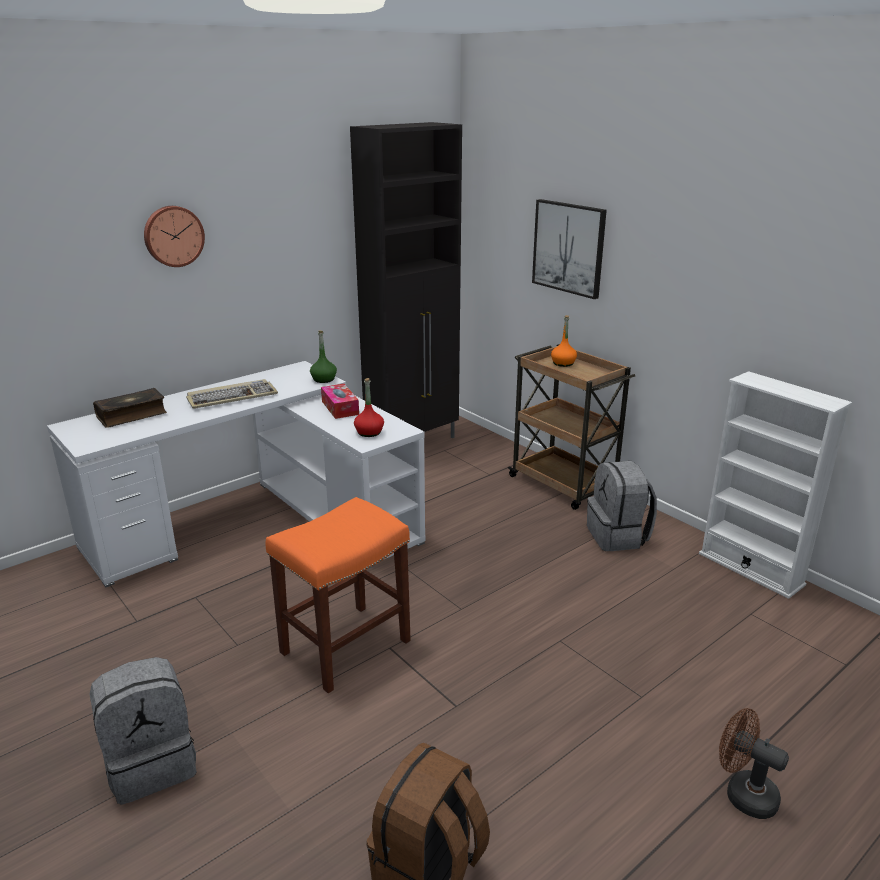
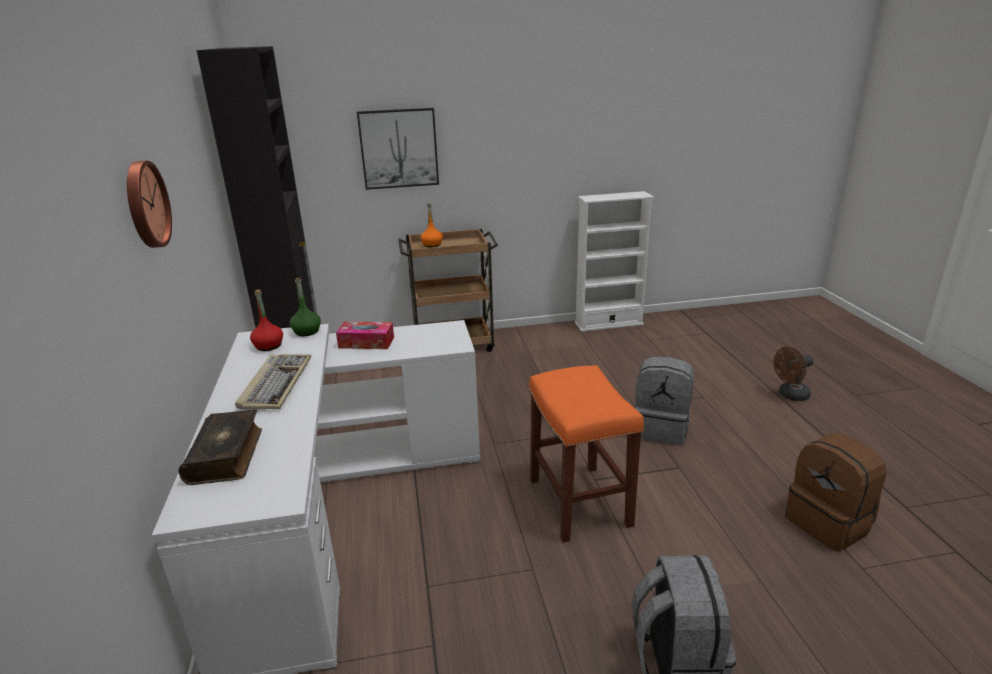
camera: 60 degrees left, 0 degrees up
red bottle [354,378,384,437] -> red bottle moved to [250,289,283,351]
grey backpack [587,461,657,551] -> grey backpack moved to [635,356,694,446]

